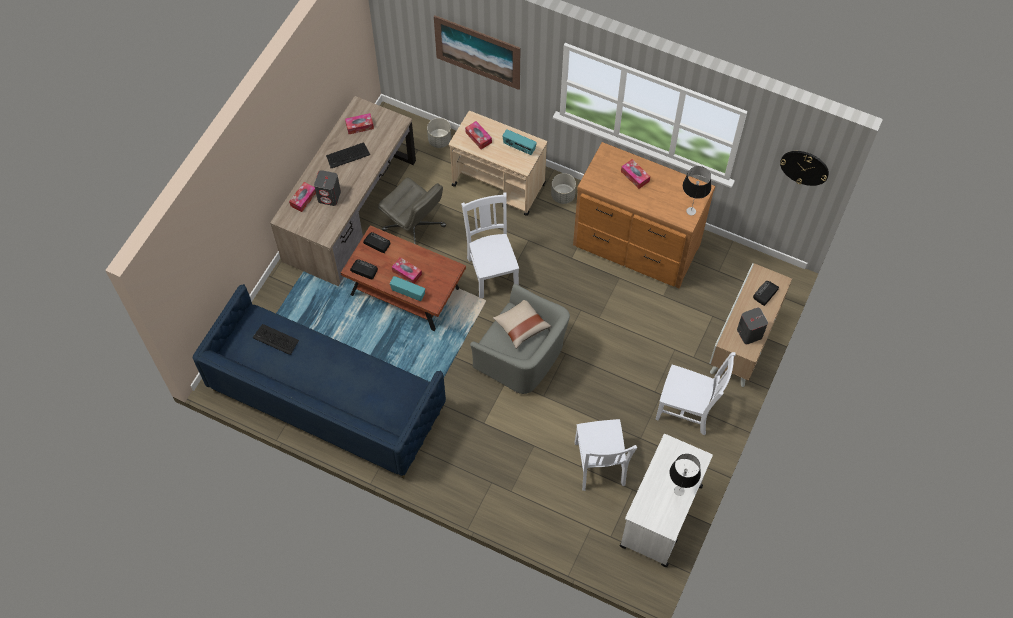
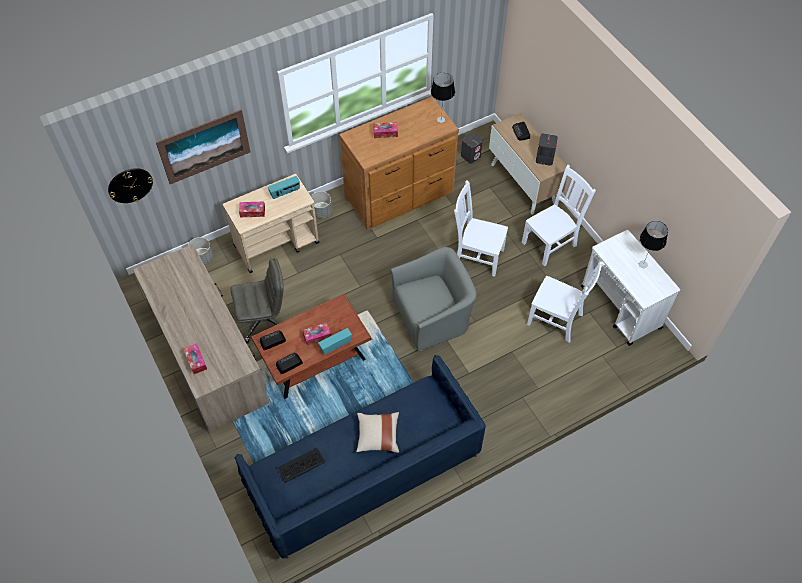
camera: 55 degrees left, 5 degrees down
grey speaker [314,170,341,206] -> grey speaker moved to [461,132,483,164]
keyboard [326,142,370,168] -> none
tissue box [345,113,374,134] -> none
white chair [461,193,519,298] -> white chair moved to [454,180,508,277]
beige pillow [493,300,551,349] -> beige pillow moved to [356,412,399,453]
wall clock [780,151,829,186] -> wall clock moved to [108,168,153,203]

